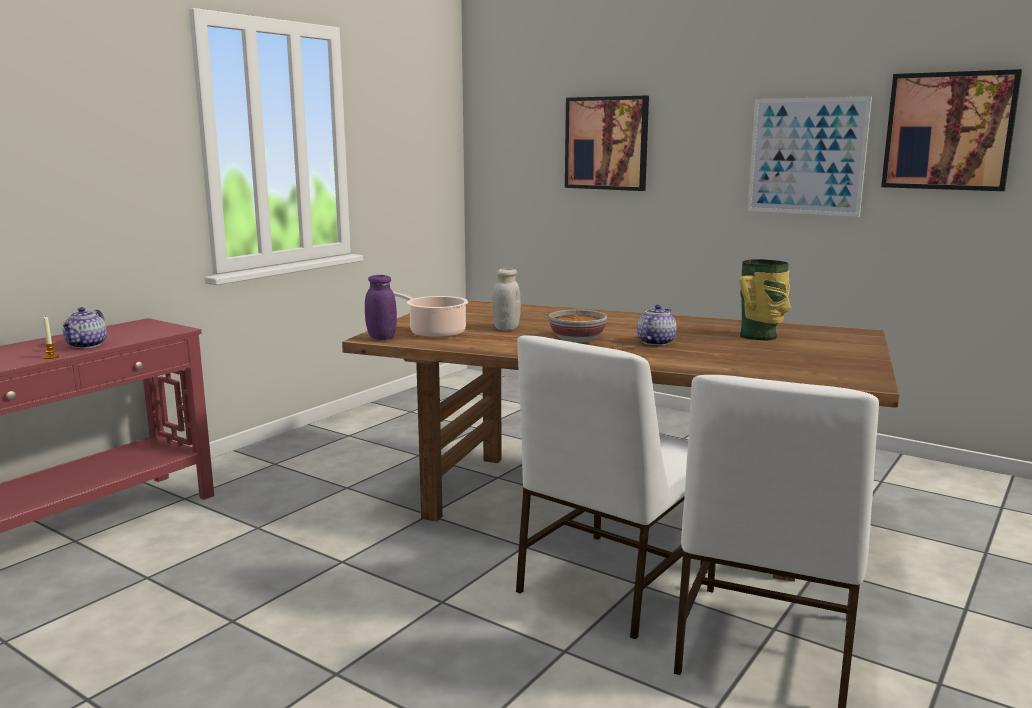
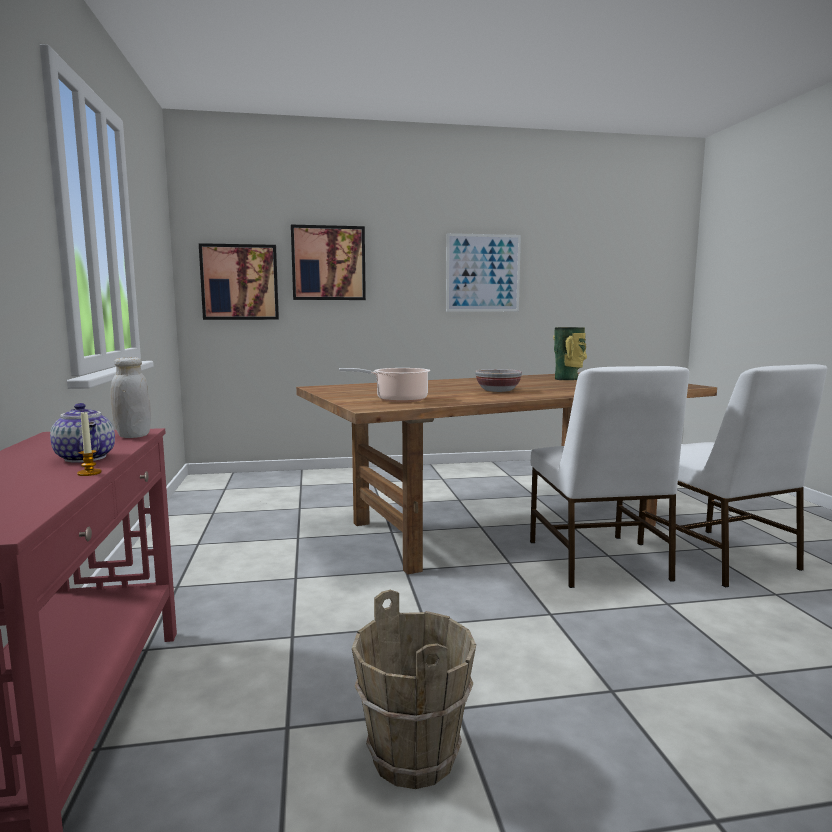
camera: 45 degrees left, 5 degrees down
purple jar [365,275,397,340] -> none
white jar [492,268,521,331] -> white jar moved to [110,357,151,438]
teapot [637,305,677,346] -> none
picture [881,69,1022,191] -> picture moved to [199,243,279,320]
none -> brown bucket [352,590,476,789]

